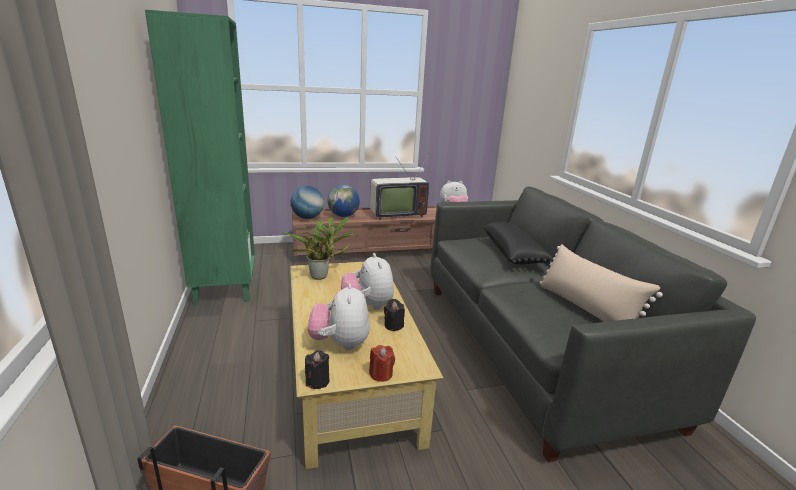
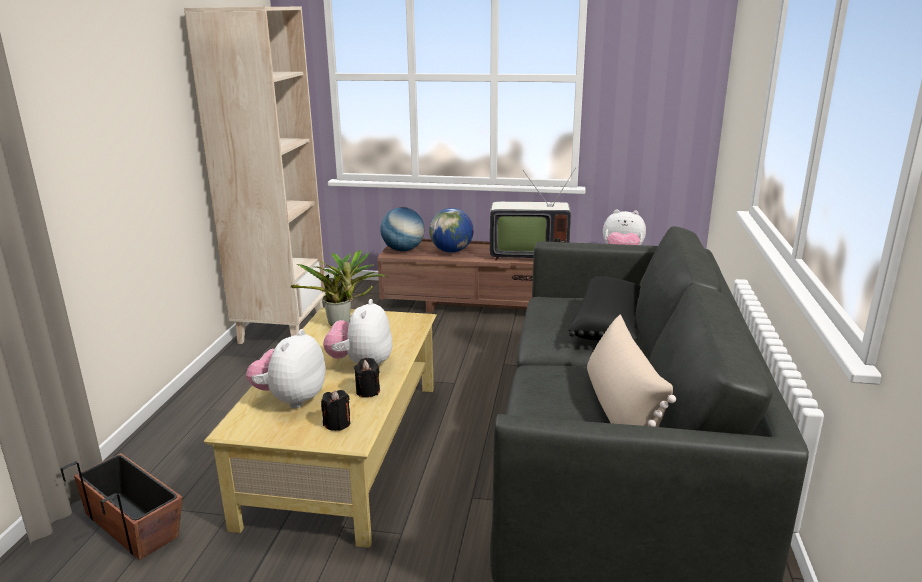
camera: 25 degrees right, 0 degrees up
green bookcase [145,10,255,306] -> beige bookcase [184,7,326,344]
black candle [305,350,329,389] -> black candle moved to [321,390,350,431]
red candle [369,345,395,382] -> none

